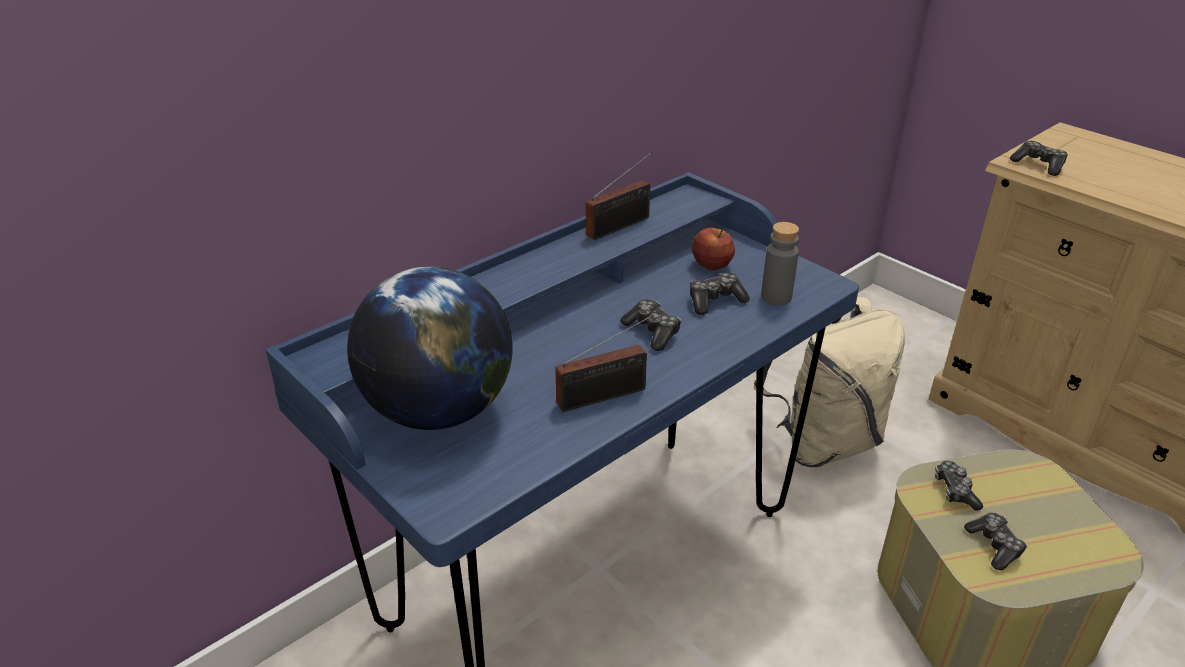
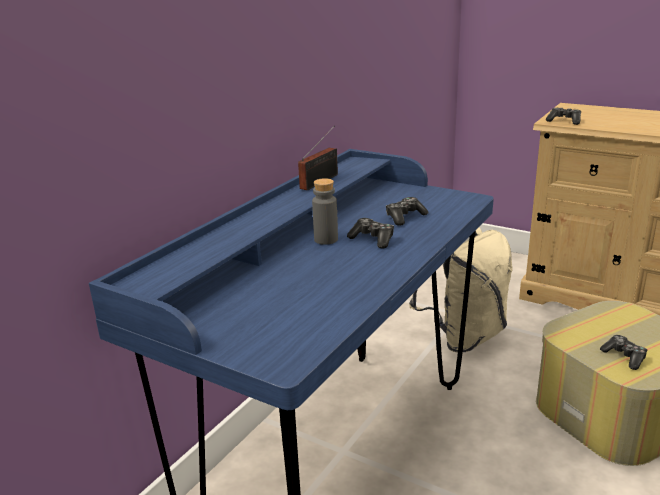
camera: 15 degrees left, 10 degrees down
globe [347,266,513,430] -> none
radio [555,315,654,412] -> none
apple [692,228,735,270] -> none
grey bottle [761,222,799,305] -> grey bottle moved to [312,178,338,245]
game controller [935,461,983,511] -> none

